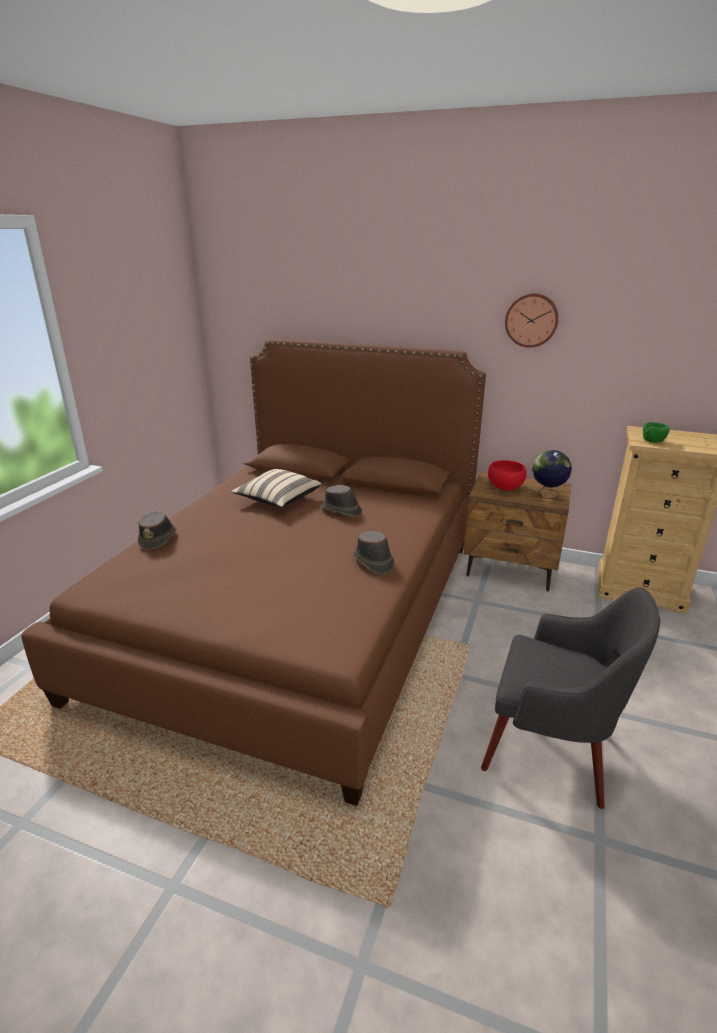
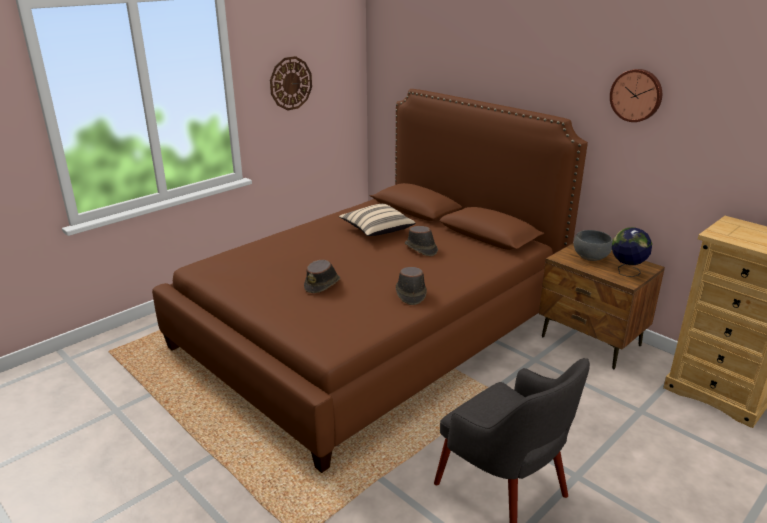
camera: 25 degrees right, 0 degrees up
brown hat [138,511,177,550] -> brown hat moved to [304,260,340,293]
red bowl [488,460,527,491] -> grey bowl [574,230,613,261]
green bowl [643,422,670,443] -> none
none -> wall clock [270,56,312,110]

